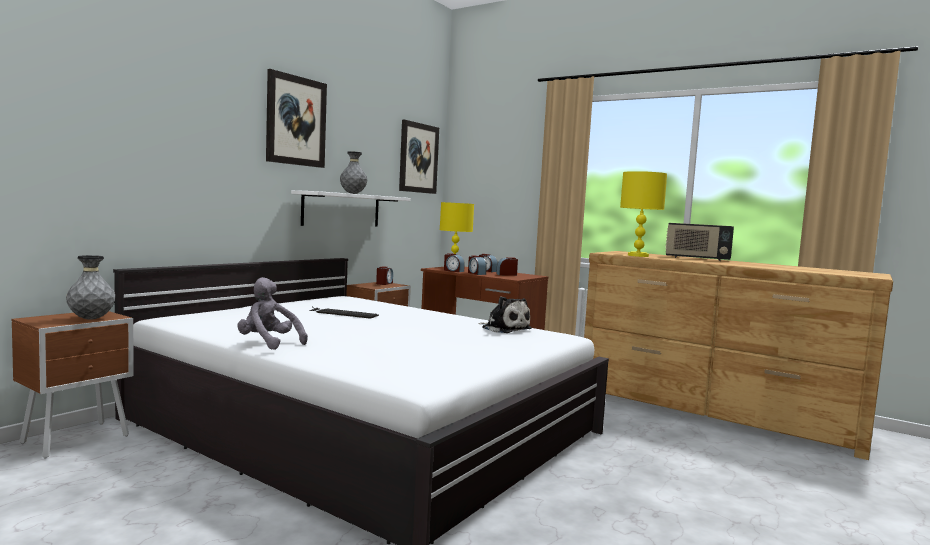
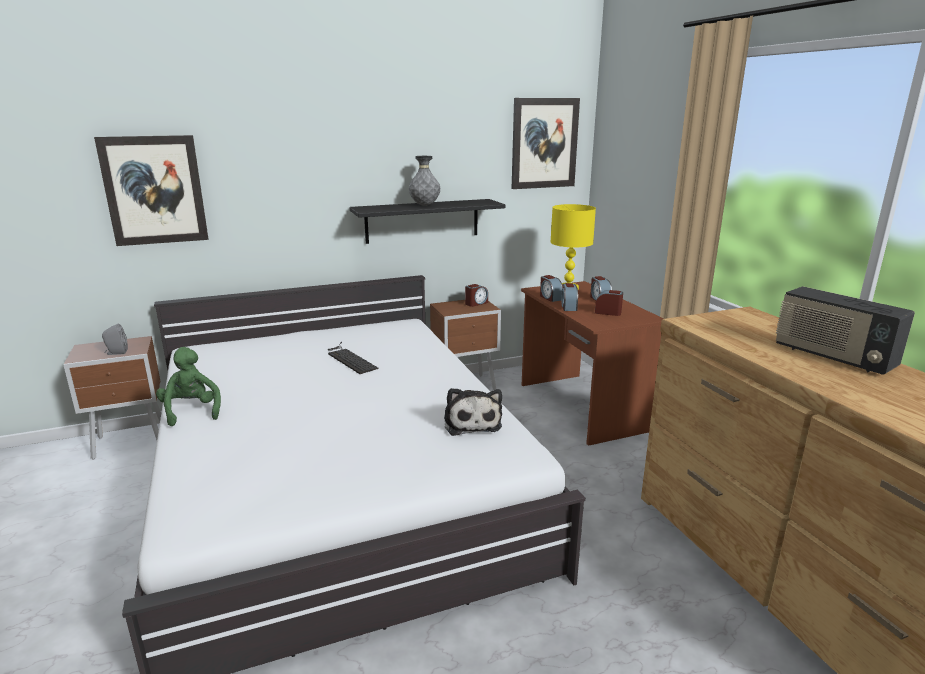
camera: 35 degrees right, 15 degrees up
grey vase [66,255,115,320] -> grey speaker [102,324,128,355]
grey plush toy [237,277,308,350] -> green plush toy [156,347,221,426]
picture [266,69,327,168] -> picture moved to [94,135,209,246]
white shelf [291,190,410,227] -> black shelf [350,199,505,244]
yellow table lamp [620,171,667,257] -> none

